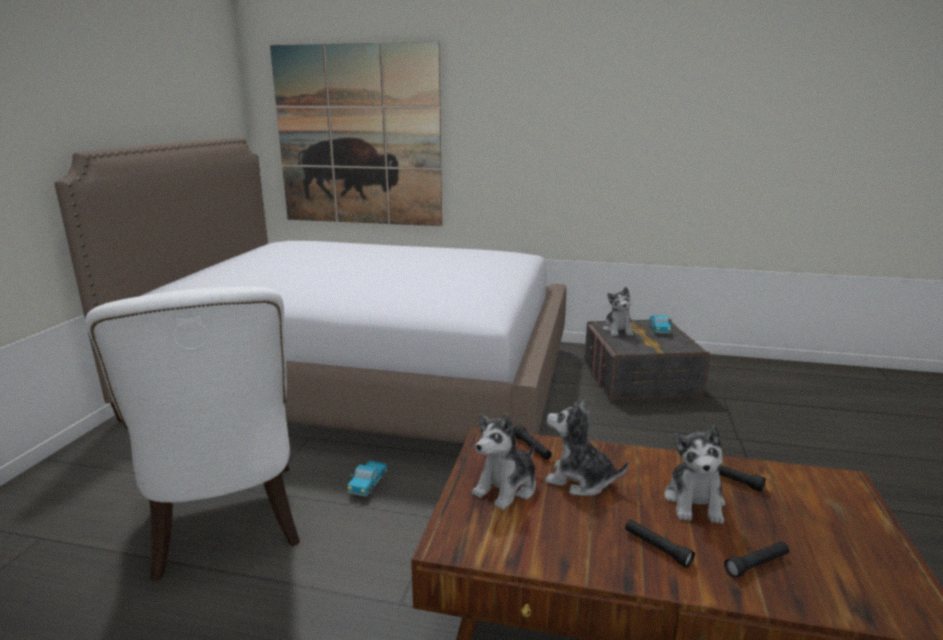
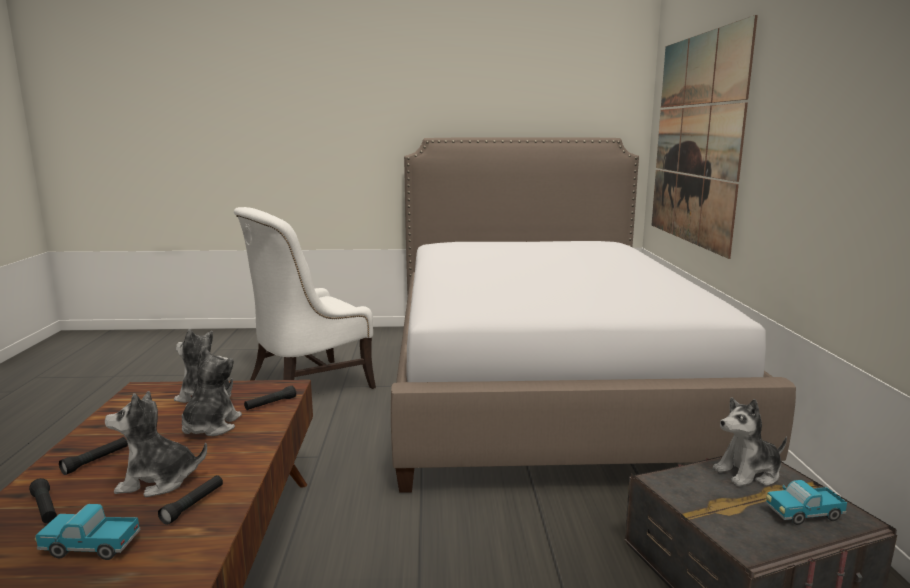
camera: 75 degrees right, 5 degrees down
toy truck [347,460,387,497] -> toy truck moved to [35,504,140,560]

